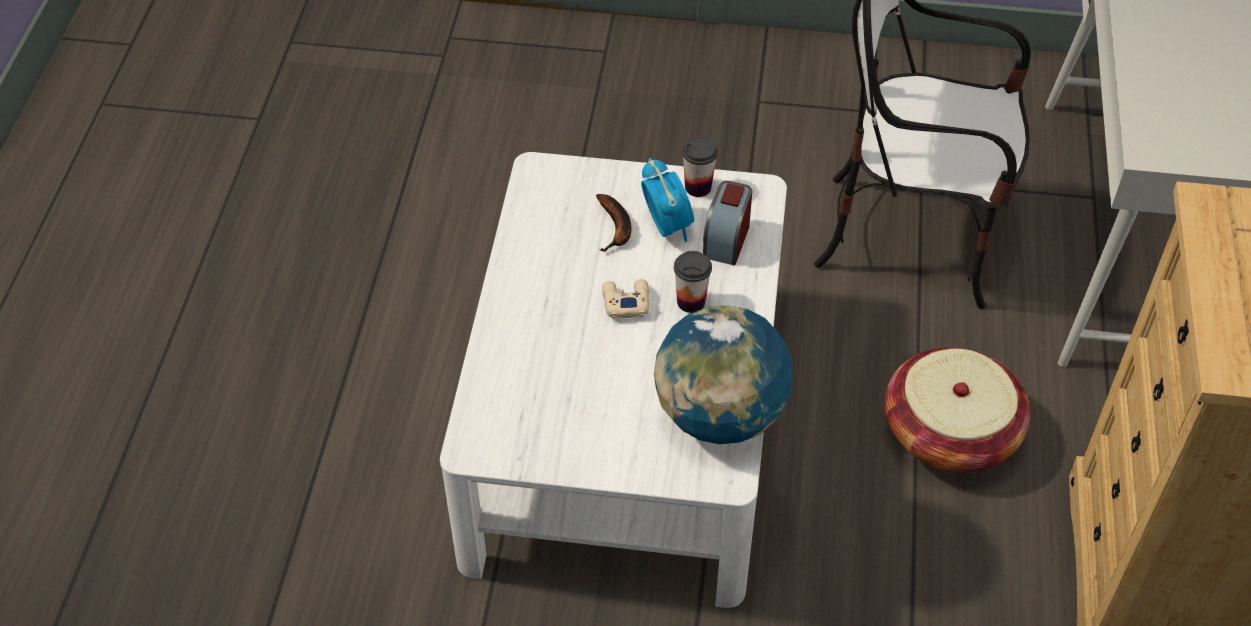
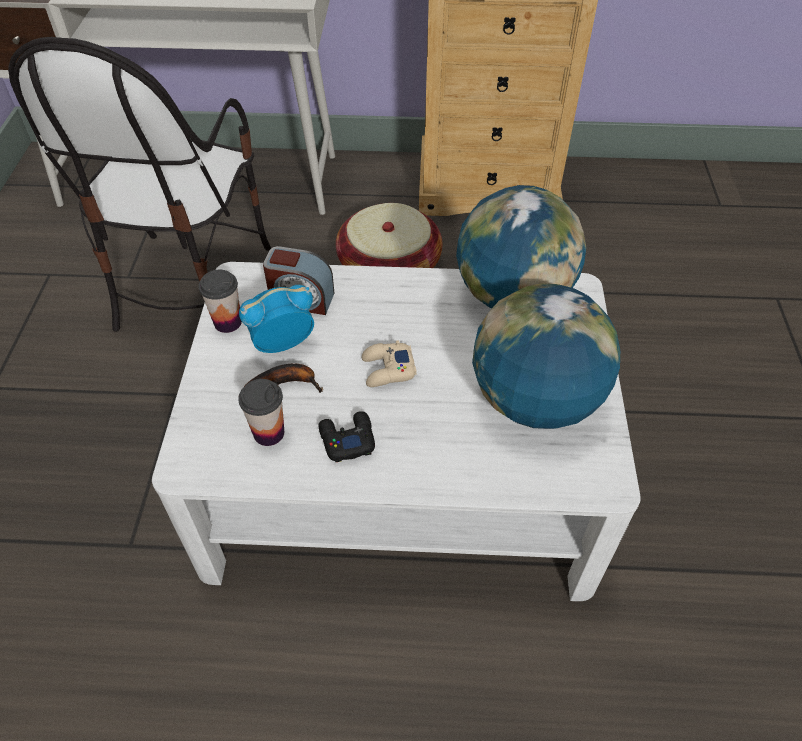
camera: 95 degrees left, 0 degrees up
cup [674,251,712,313] -> cup moved to [238,379,284,446]
none -> black game controller [319,411,375,462]
none -> globe [472,284,620,429]

